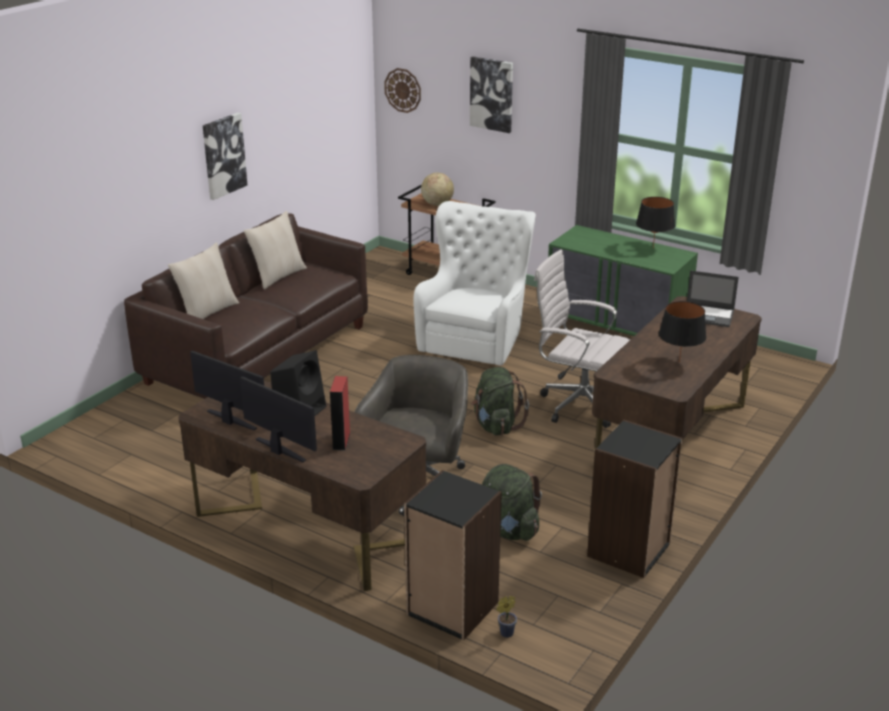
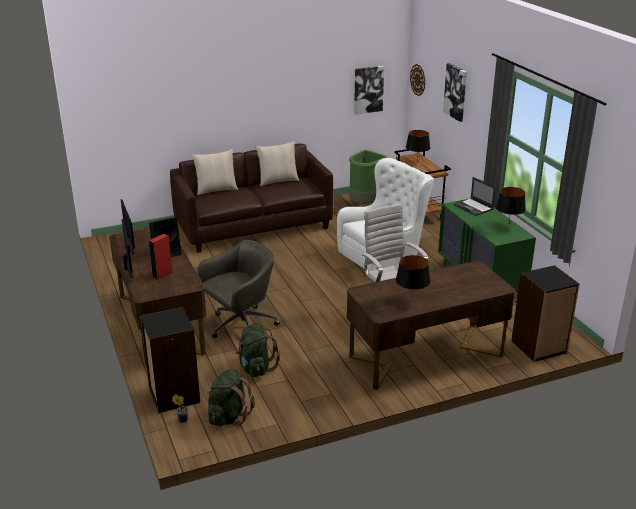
camera: 35 degrees right, 0 degrees up
picture [203,113,247,200] -> picture moved to [354,66,384,115]
globe [421,173,454,206] -> black table lamp [406,130,430,159]
green backpack [471,367,529,435] -> green backpack moved to [208,369,255,427]
black bookcase [587,420,682,578] -> black bookcase moved to [511,265,580,362]
laptop [687,270,739,327] -> laptop moved to [454,177,496,216]
none -> green trash can [349,150,387,204]

